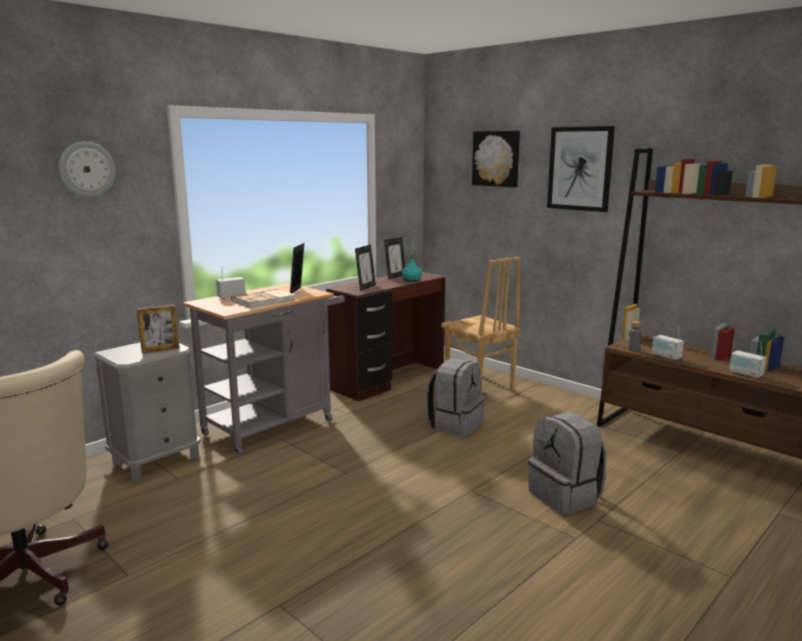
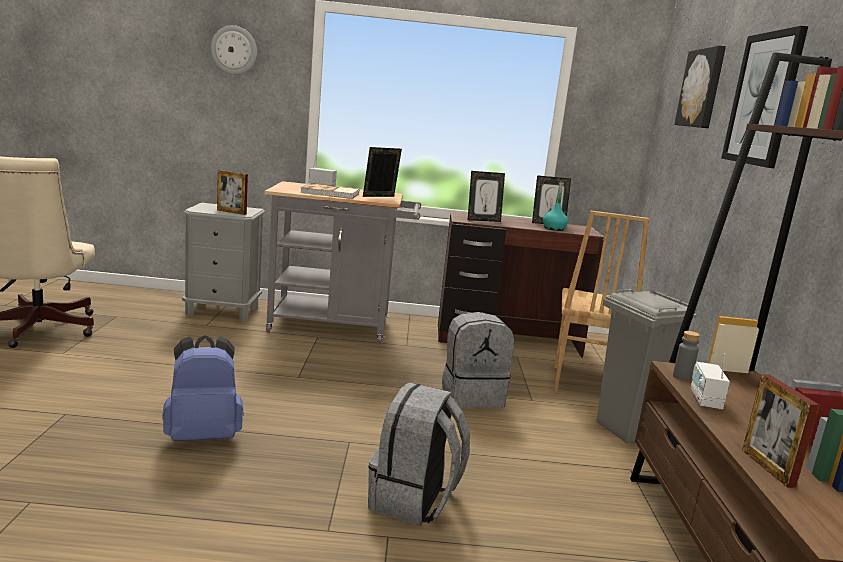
camera: 45 degrees right, 0 degrees up
radio [729,341,767,378] -> picture frame [742,374,819,488]
none -> blue backpack [162,335,243,441]
none -> grey trash can [597,289,698,443]

